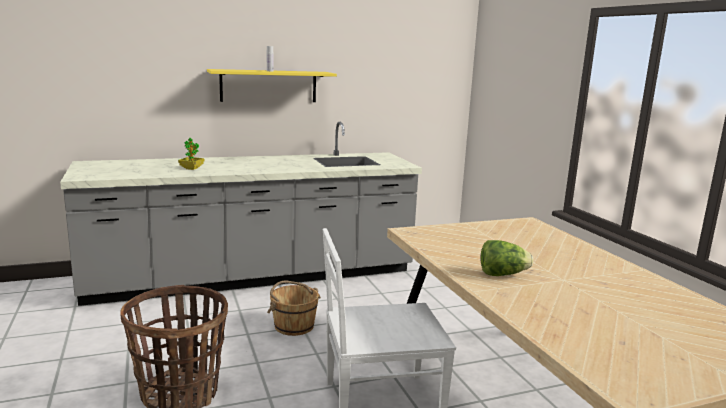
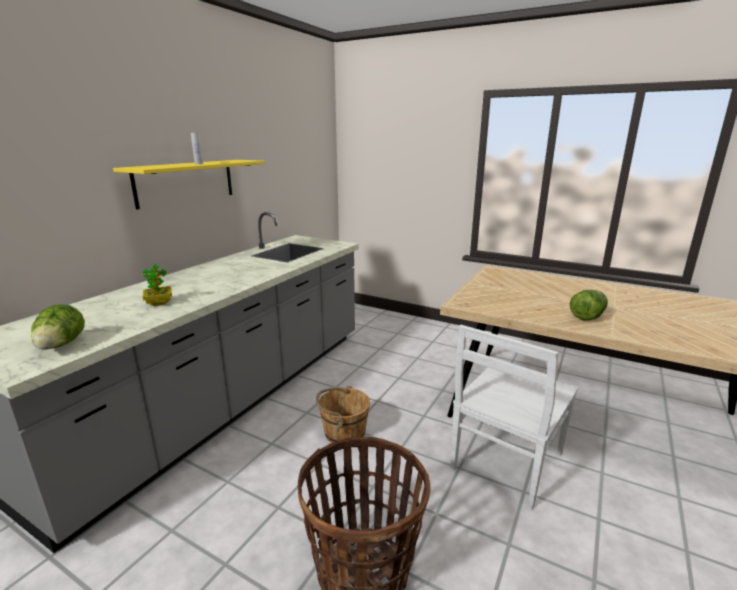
camera: 40 degrees left, 5 degrees up
none -> lettuce [31,304,85,350]

